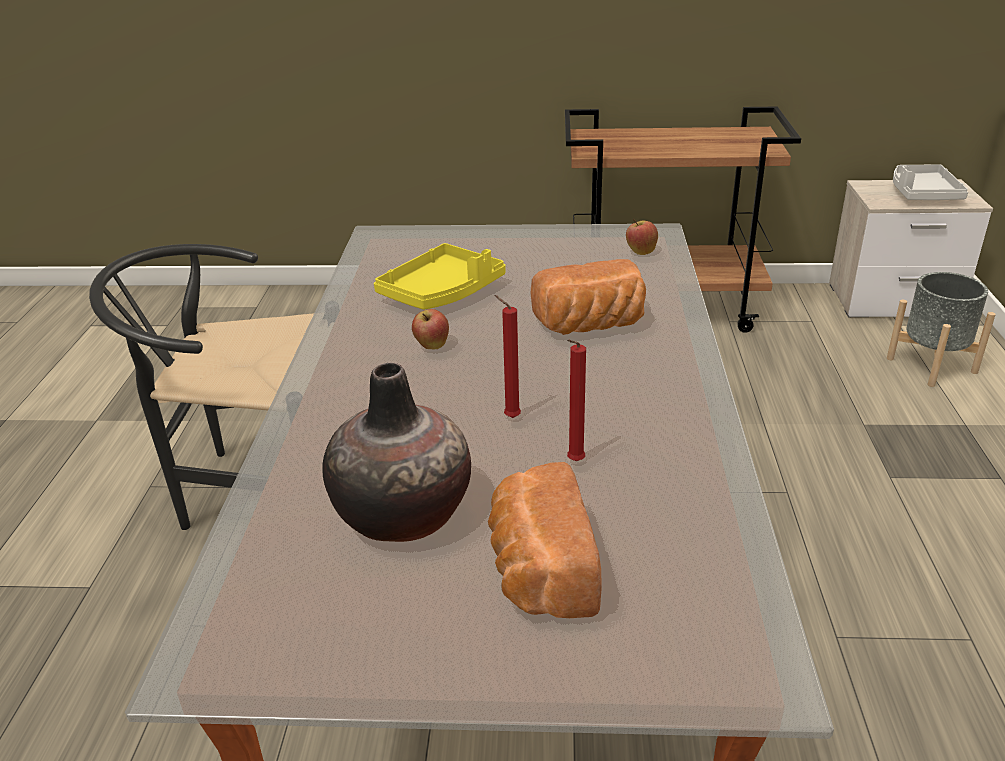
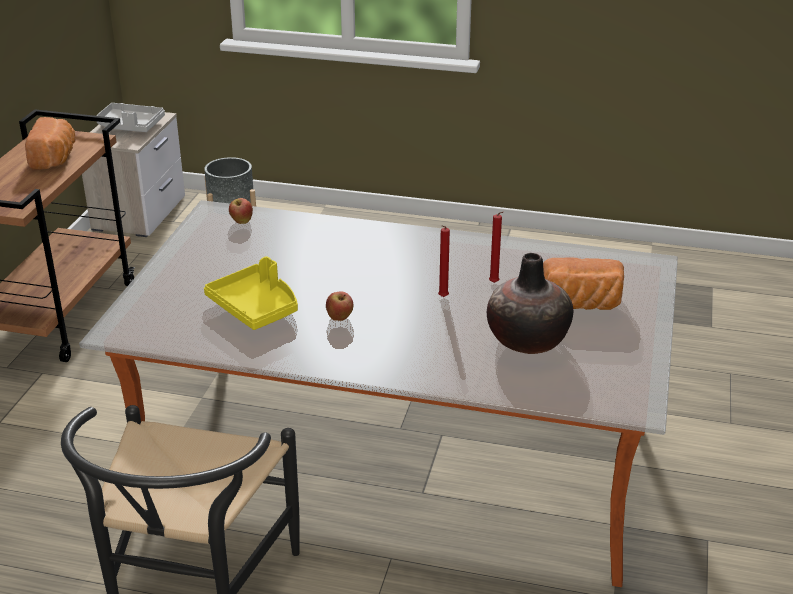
camera: 80 degrees left, 0 degrees up
bread [531,259,646,335] -> bread moved to [25,117,76,170]

